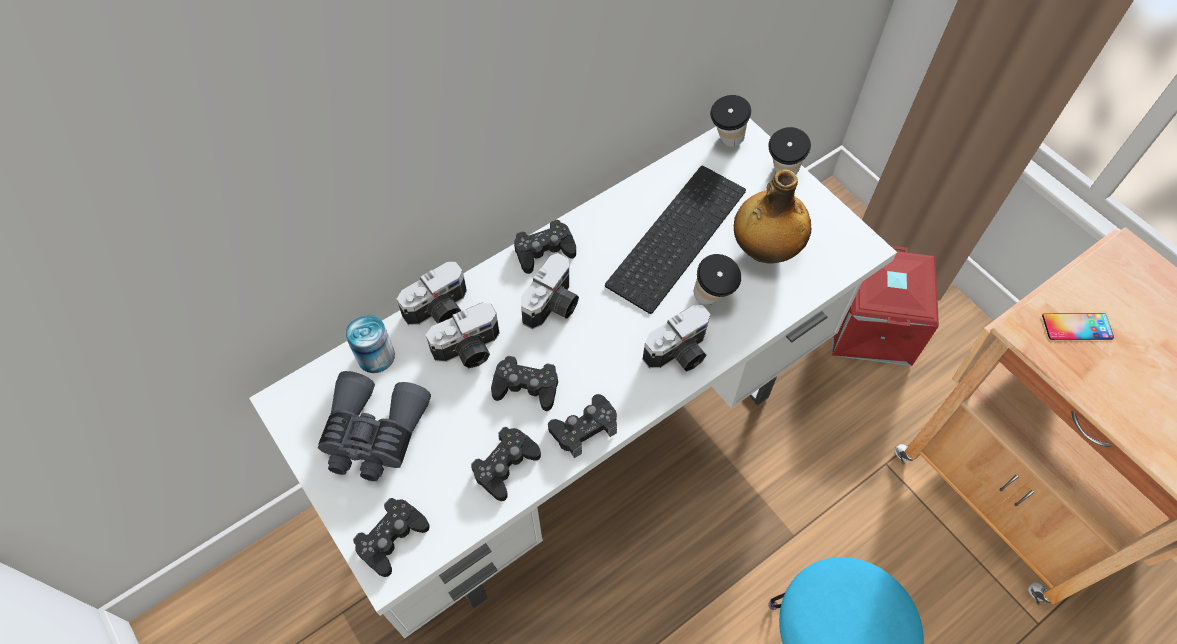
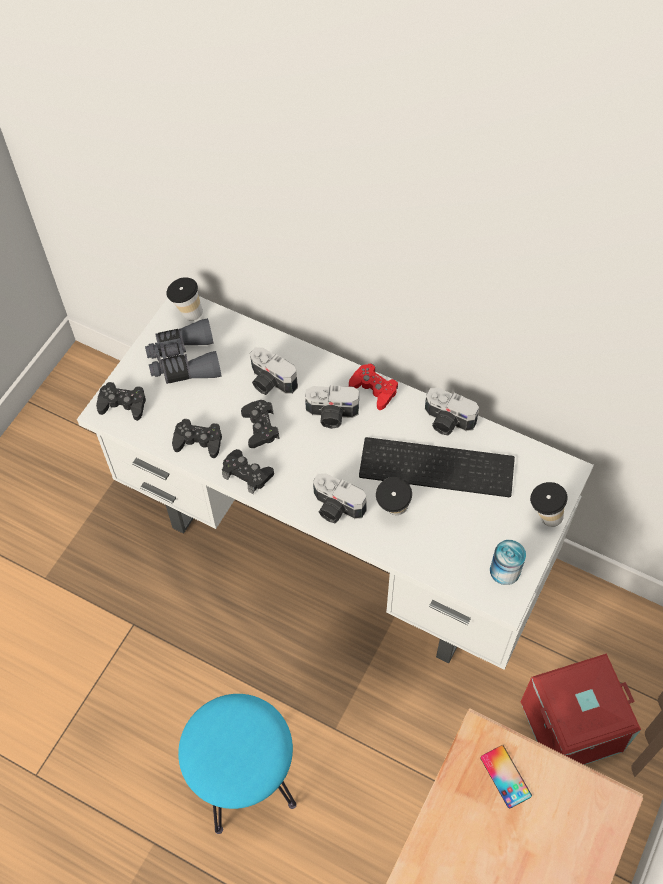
camera: 65 degrees right, 0 degrees up
can [345,315,395,373] -> can moved to [490,540,526,585]
camera [397,262,467,325] -> camera moved to [425,388,479,435]
black game controller [514,220,576,274] -> red game controller [349,363,398,410]
cup [710,95,751,147] -> cup moved to [166,277,203,321]
bottle [734,169,812,264] -> none

